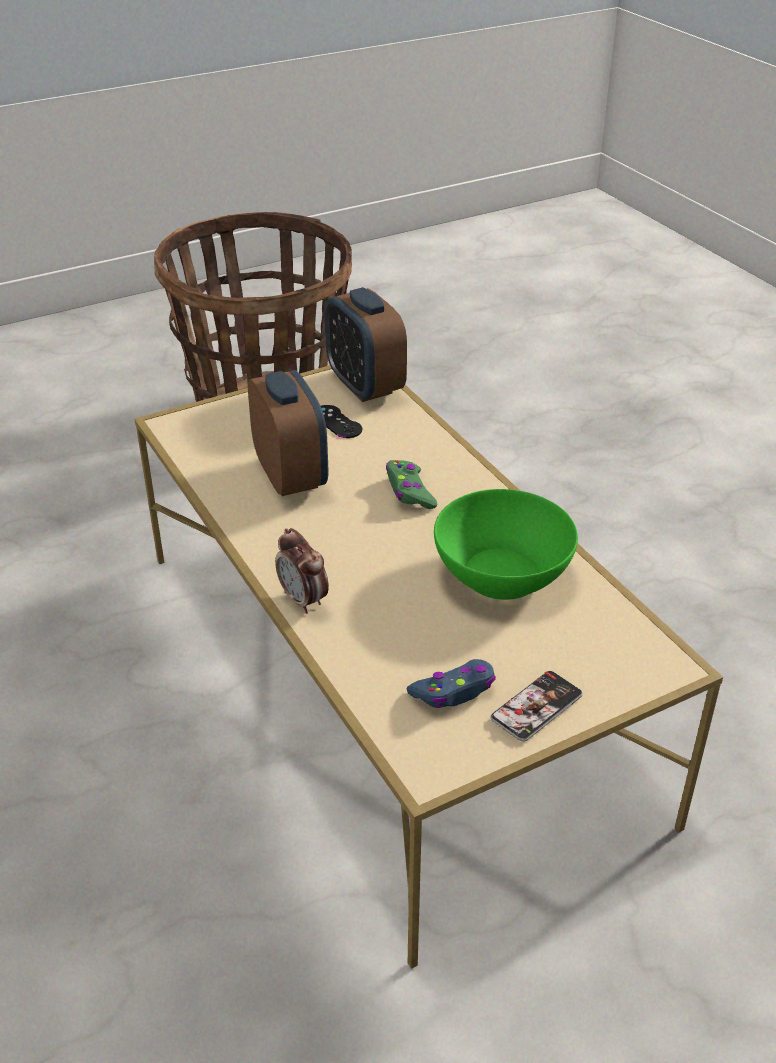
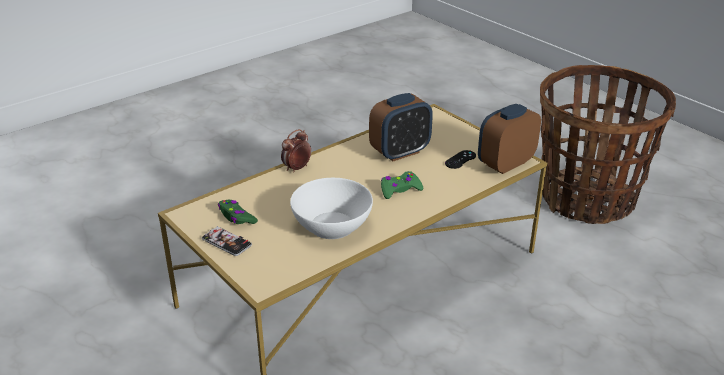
camera: 80 degrees right, 5 degrees down
blue game controller [406,659,496,708] -> green game controller [218,200,258,224]
green bowl [434,489,578,600] -> white bowl [290,178,373,239]

